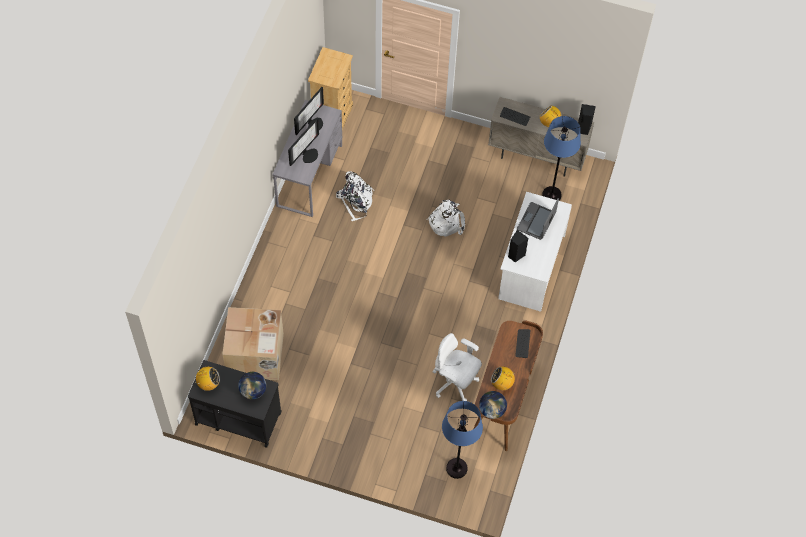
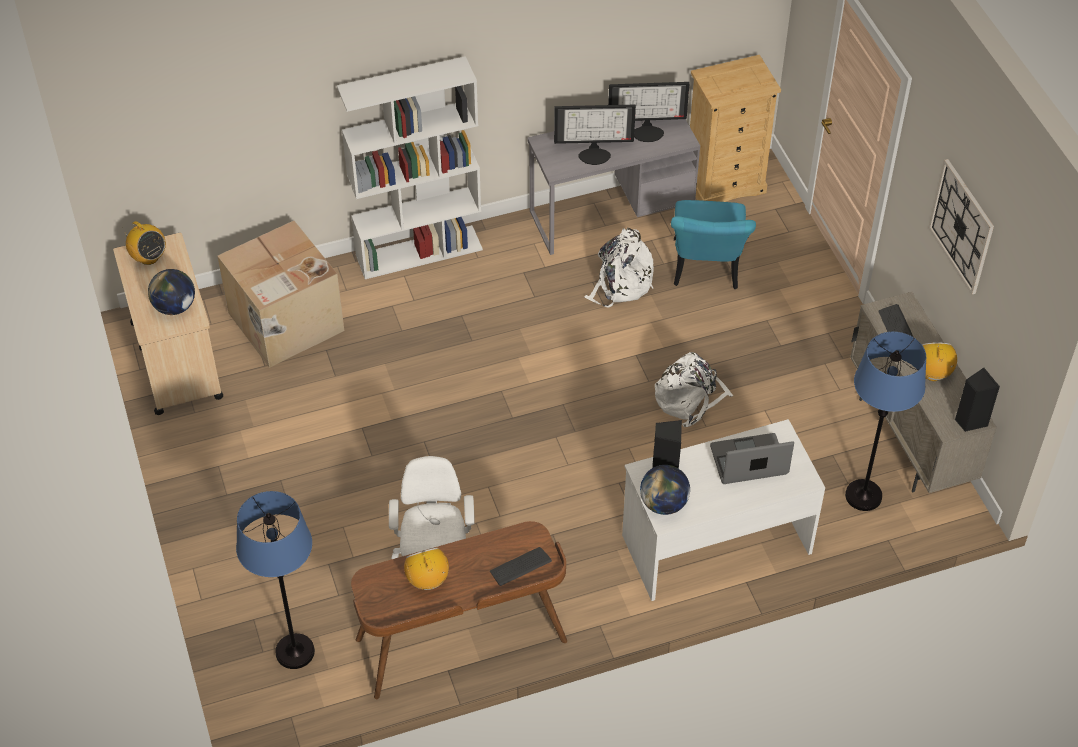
camera: 55 degrees right, 10 degrees down
black cart [188,360,281,448] -> beige cart [113,232,224,415]
globe [479,391,507,419] -> globe moved to [640,465,690,515]
none -> white bookcase [337,56,483,279]
none -> turquoise chair [671,200,756,289]
none -> wall clock [928,159,994,294]

